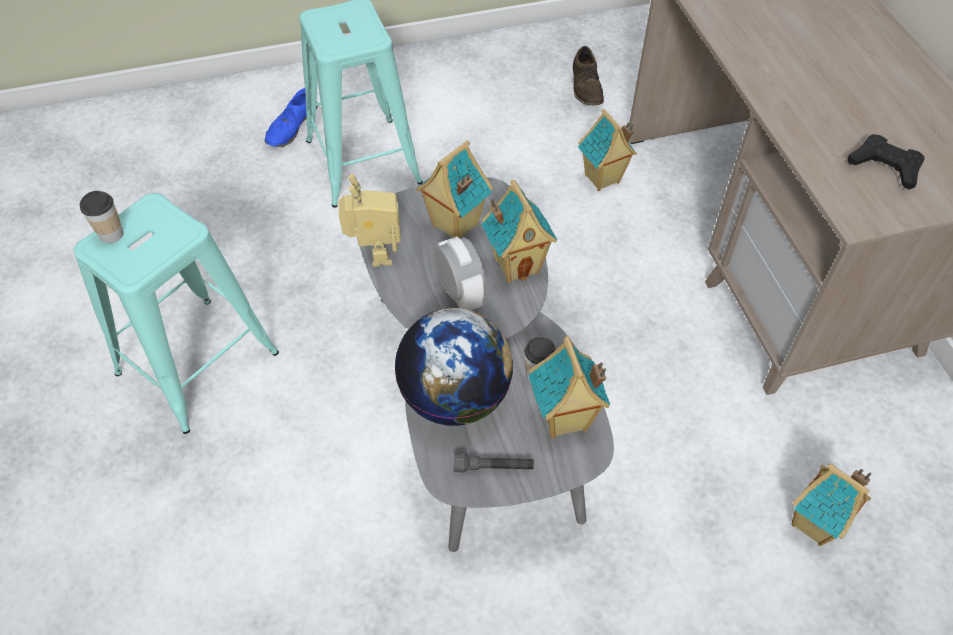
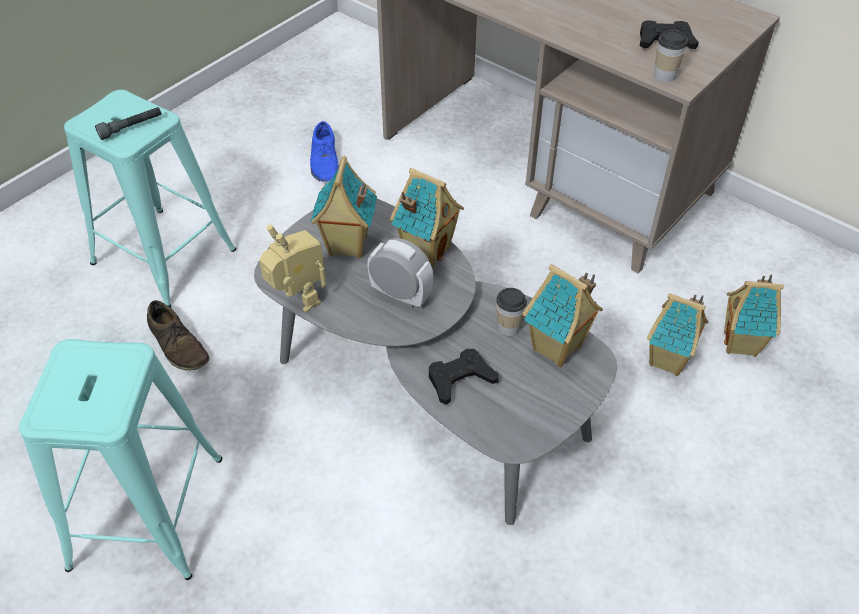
camera: 35 degrees left, 5 degrees down
cup [80,191,124,243] -> cup moved to [654,30,688,82]
blue shoe [265,88,318,147] -> blue shoe moved to [310,121,339,182]
globe [394,308,513,426] -> black game controller [429,349,499,405]
grey flashlight [454,453,534,473] -> grey flashlight moved to [95,107,161,140]
brown shoe [573,46,604,105] -> brown shoe moved to [147,300,210,370]
toy house [578,109,637,191] -> toy house moved to [647,293,708,376]

